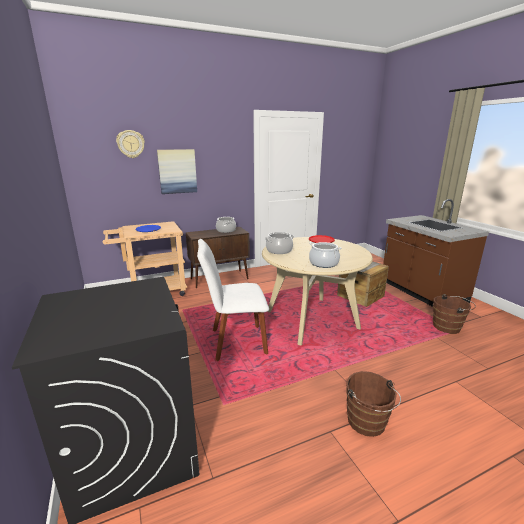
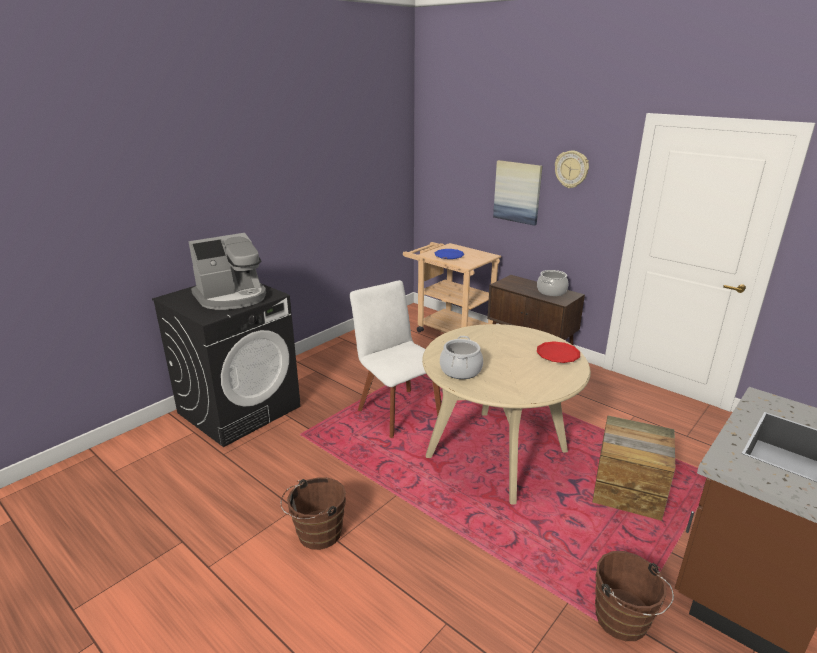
camera: 65 degrees right, 5 degrees up
wall clock [116,130,145,158] -> wall clock moved to [555,150,589,188]
cooking pot [265,232,294,254] -> none
none -> coffee machine [188,233,266,310]

